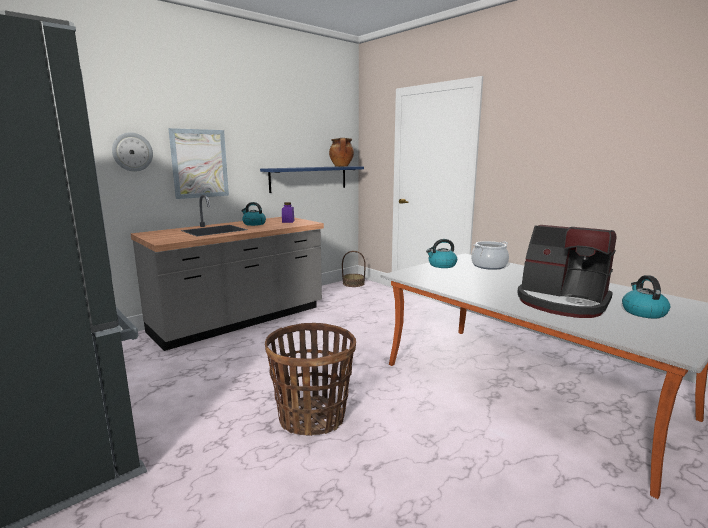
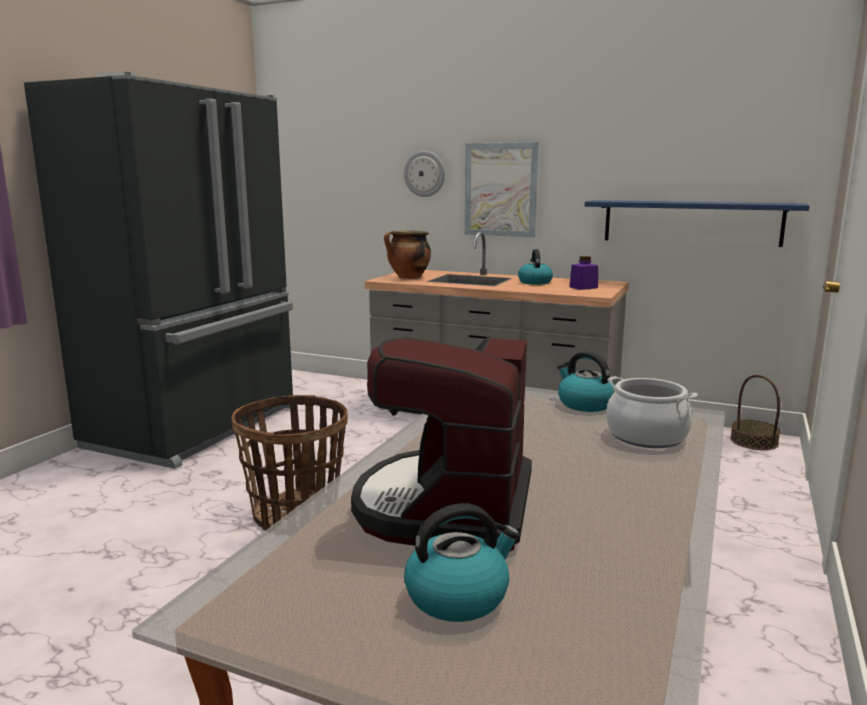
camera: 65 degrees right, 0 degrees up
cooking pot [329,138,354,167] -> cooking pot moved to [384,231,431,279]

